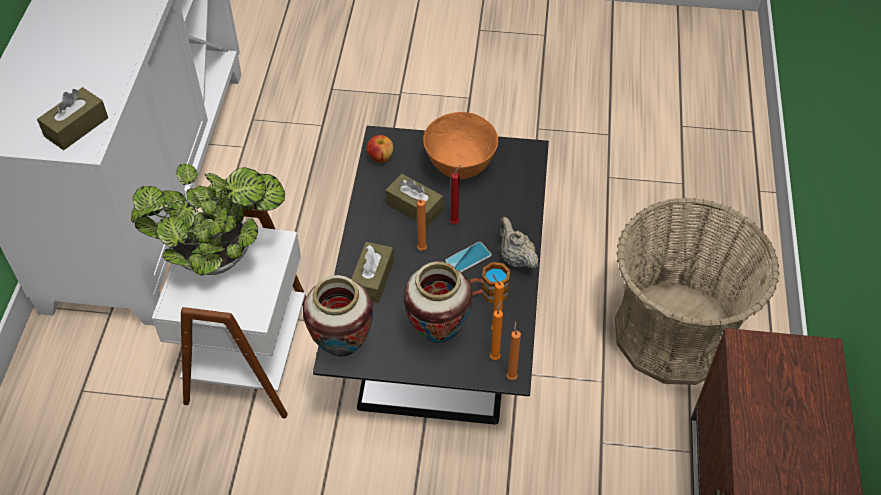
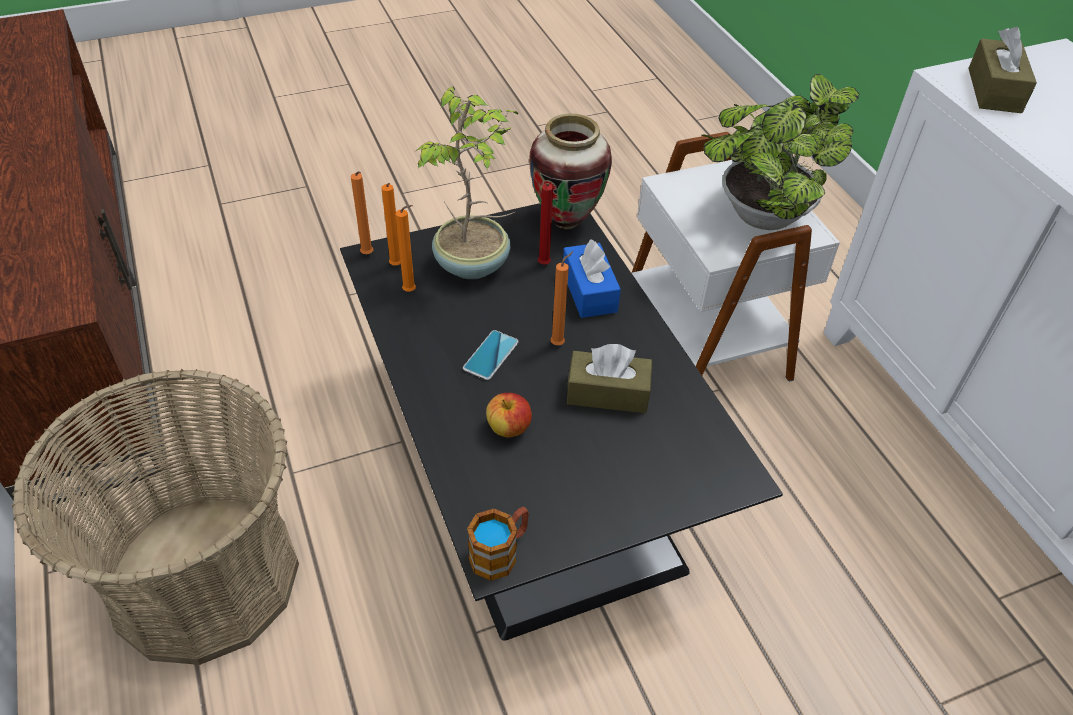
camera: 150 degrees right, 5 degrees down
brown tissue box [351,242,394,303] -> blue tissue box [563,239,621,318]
apple [367,135,393,163] -> apple moved to [486,393,532,438]
vase [403,262,473,343] -> potted plant [416,87,518,279]
orange bowl [423,112,498,179] -> none
red candle [450,165,461,224] -> red candle moved to [538,183,553,265]
mug [469,262,510,303] -> mug moved to [467,507,529,581]
beige teapot [499,217,539,268] -> none

